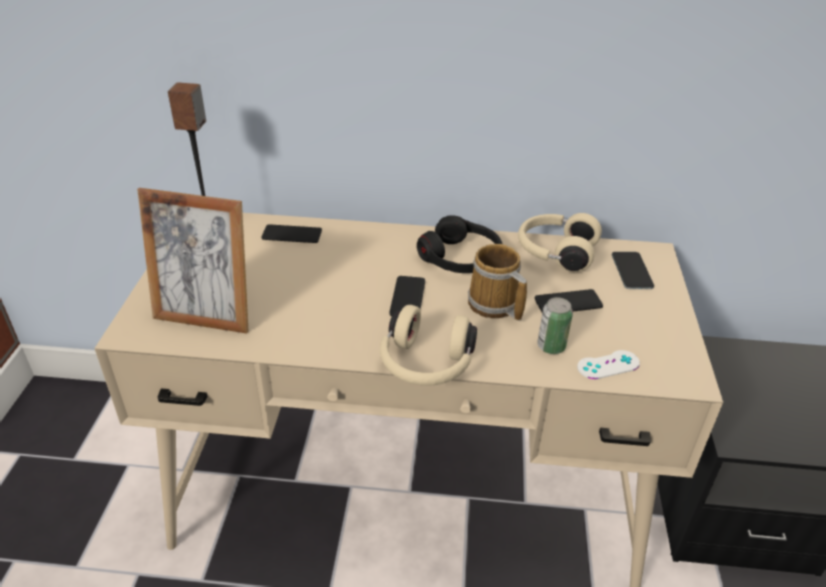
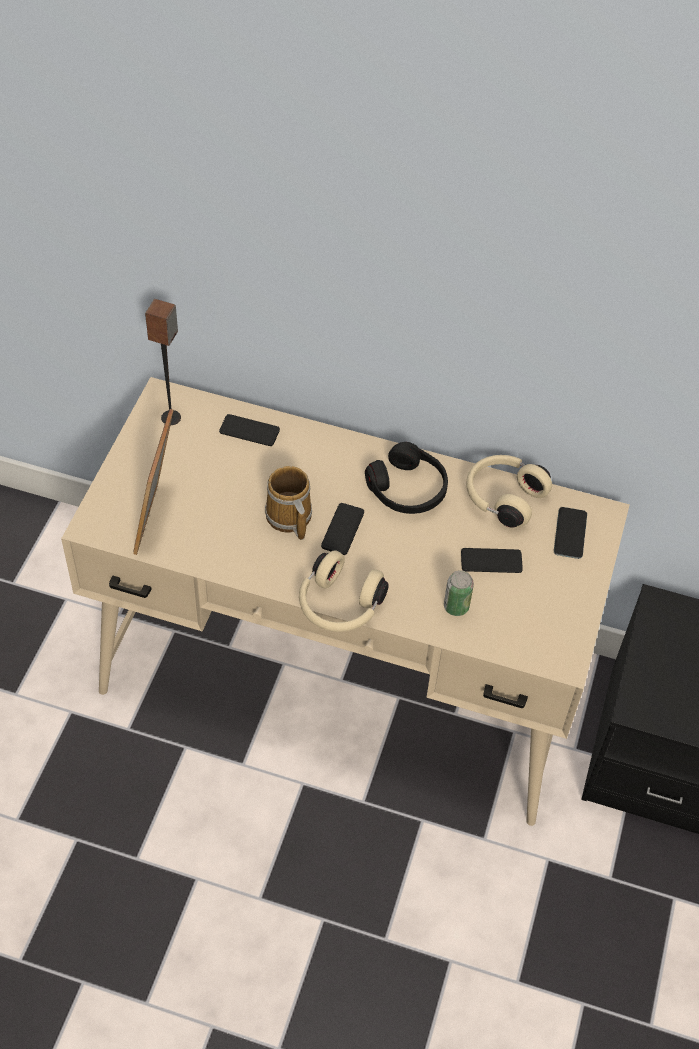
camera: 10 degrees right, 15 degrees up
picture frame [137,188,249,334] -> picture frame turned 75 degrees clockwise [133,409,174,555]
mug [468,244,527,321] -> mug moved to [265,466,312,540]
white game controller [577,350,640,379] -> none

